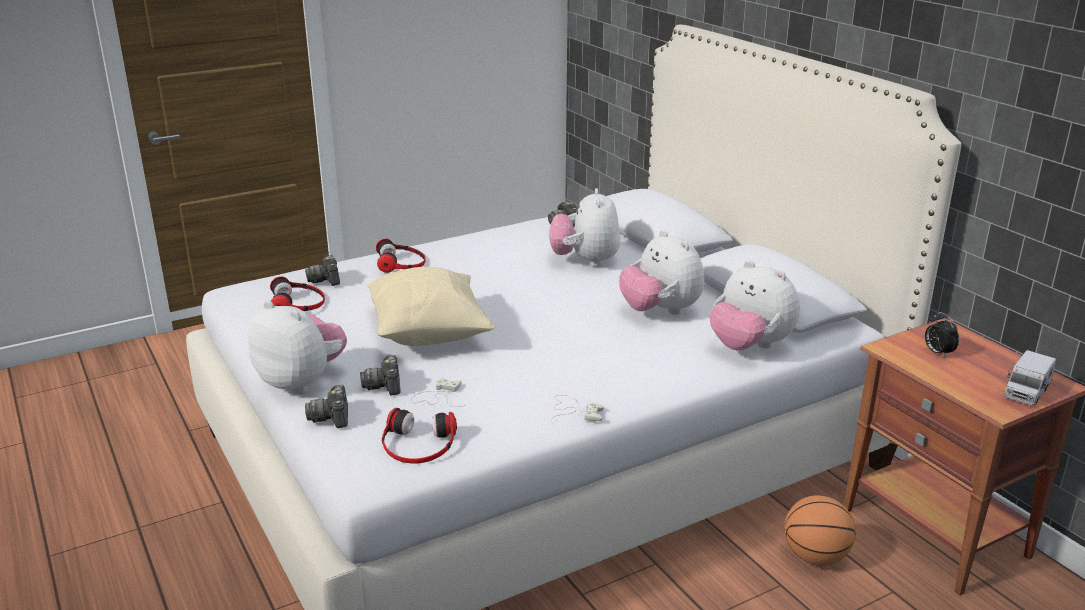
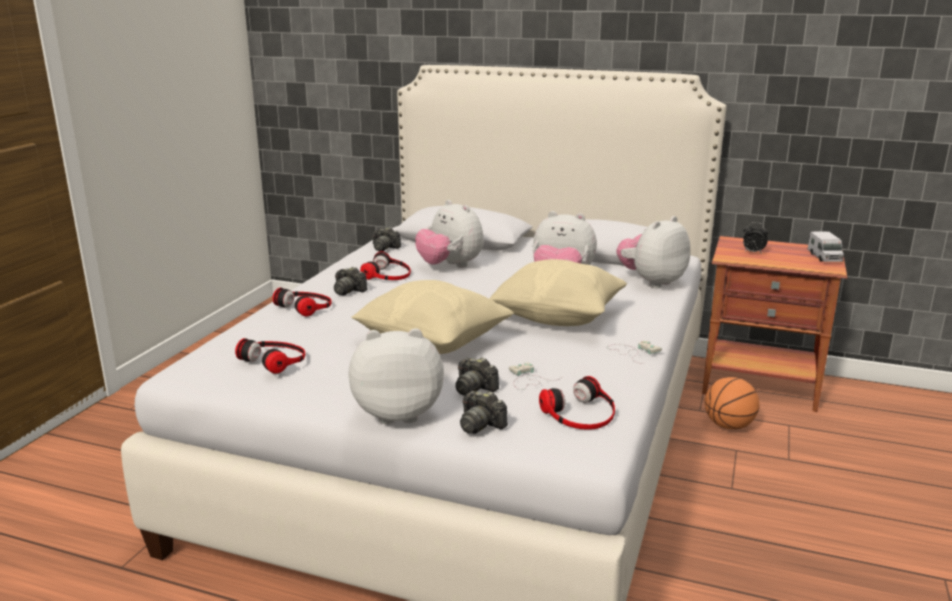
camera: 40 degrees left, 5 degrees down
camera [305,255,340,286] -> camera moved to [334,267,368,296]
plush toy [710,260,800,350] -> plush toy turned 135 degrees clockwise [616,216,690,288]
none -> headphones [360,251,411,280]
none -> beige pillow [489,259,627,326]

